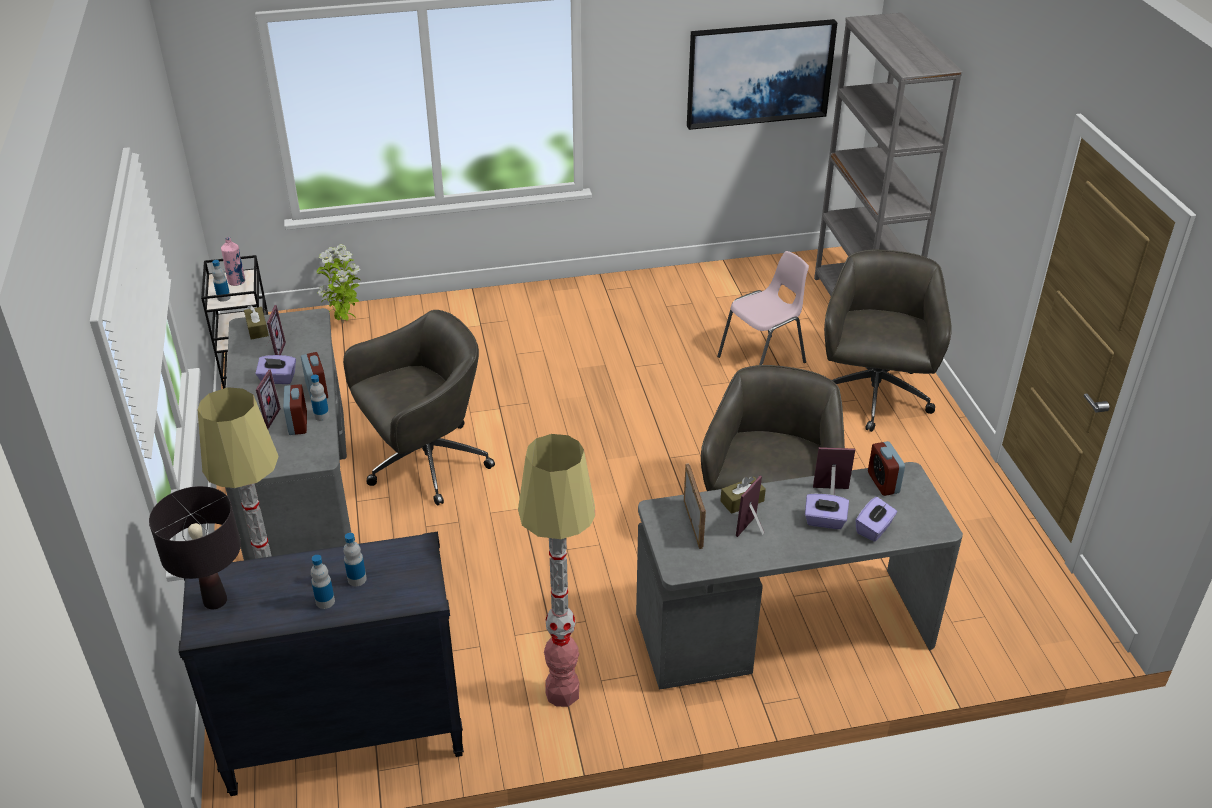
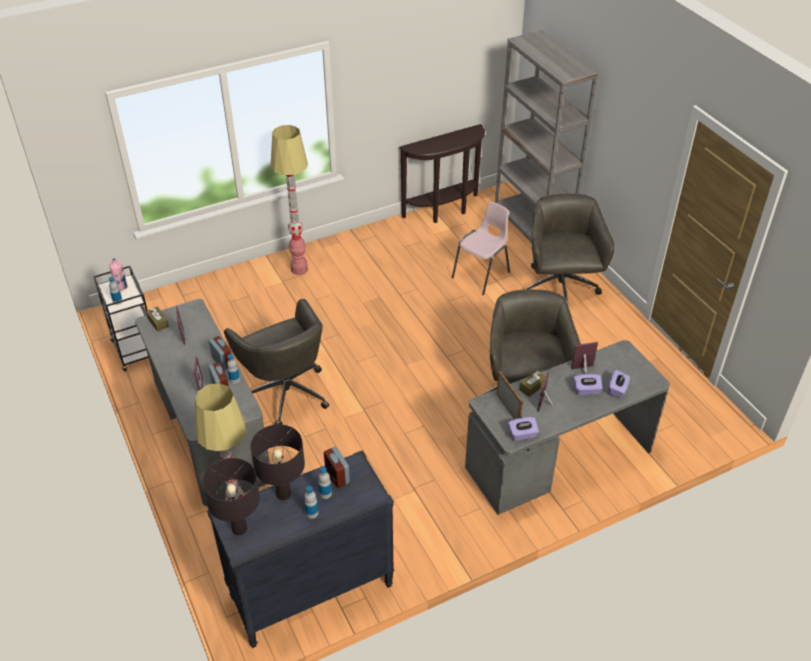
camera: 15 degrees left, 5 degrees up
purple tissue box [256,355,296,384] -> purple tissue box moved to [508,417,539,441]
potted plant [317,244,361,323] -> none
grey office chair [343,310,495,506] -> grey office chair turned 105 degrees clockwise [224,299,329,425]
floor lamp [518,434,595,707] -> floor lamp moved to [270,125,308,275]
picture [687,19,837,130] -> none
alarm clock [868,441,905,496] -> alarm clock moved to [324,447,350,488]
none -> black table lamp [250,424,305,500]
none -> brown console table [399,124,485,223]

